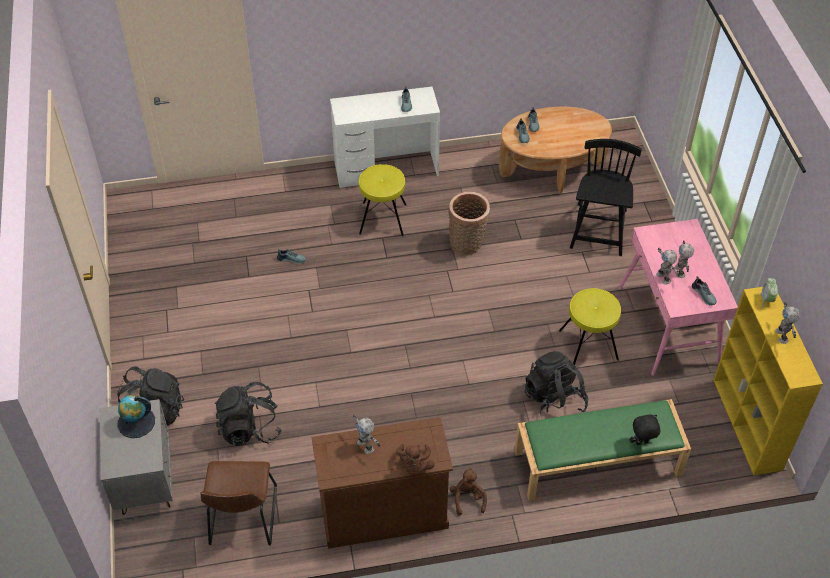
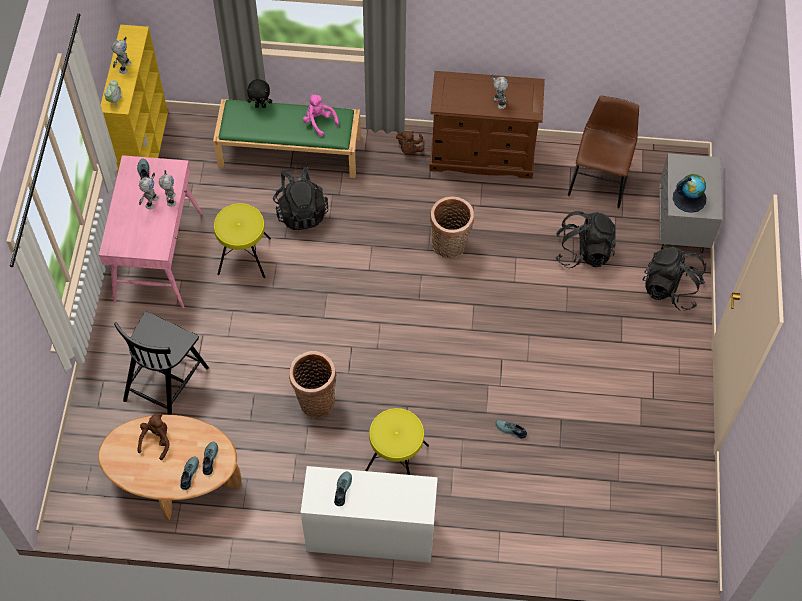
camera: 165 degrees left, 10 degrees up
brown plush toy [396,444,435,475] -> brown plush toy moved to [138,413,170,460]
none -> pink plush toy [303,94,339,137]
none -> basket [430,196,474,259]

